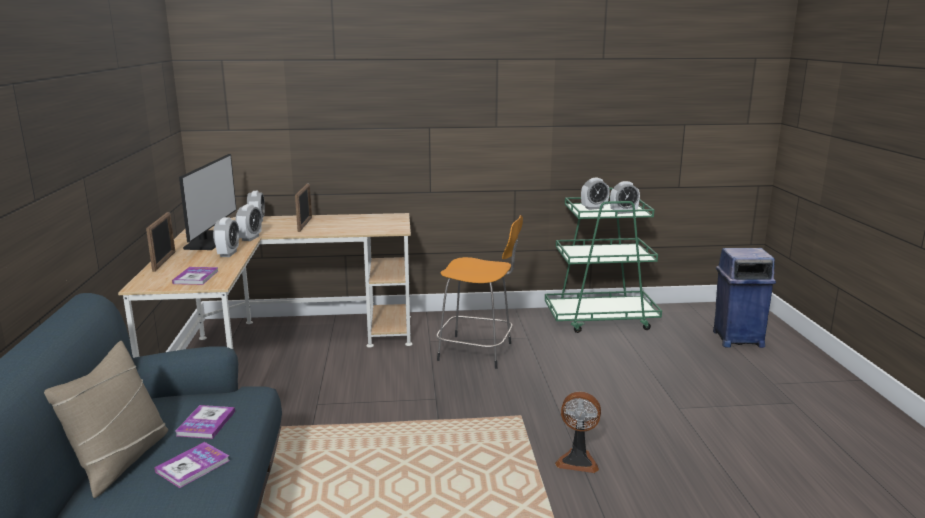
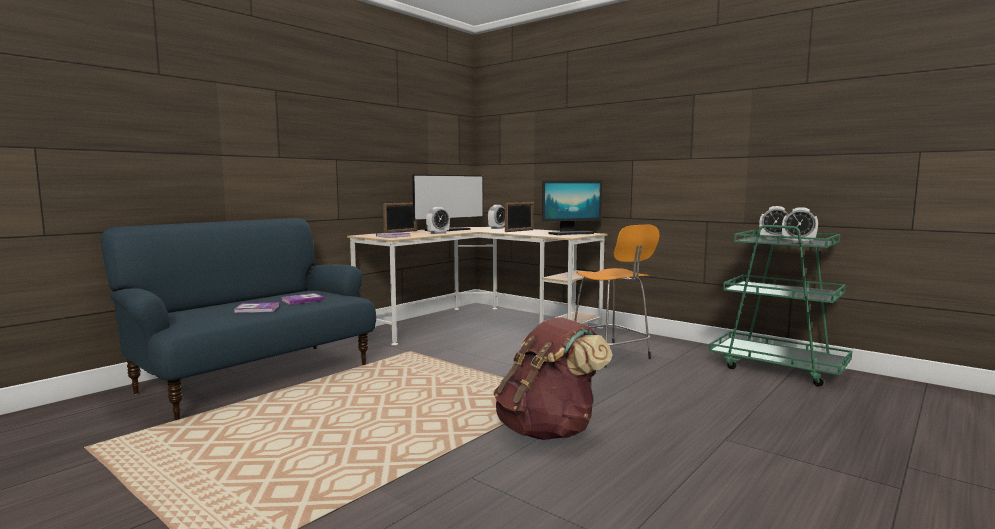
camera: 45 degrees right, 10 degrees down
beige pillow [44,341,168,498] -> none
alarm clock [236,204,262,241] -> none
fan [555,392,601,473] -> brown backpack [494,317,613,440]
blue trash can [713,248,776,348] -> none
none -> monitor [542,180,602,235]

